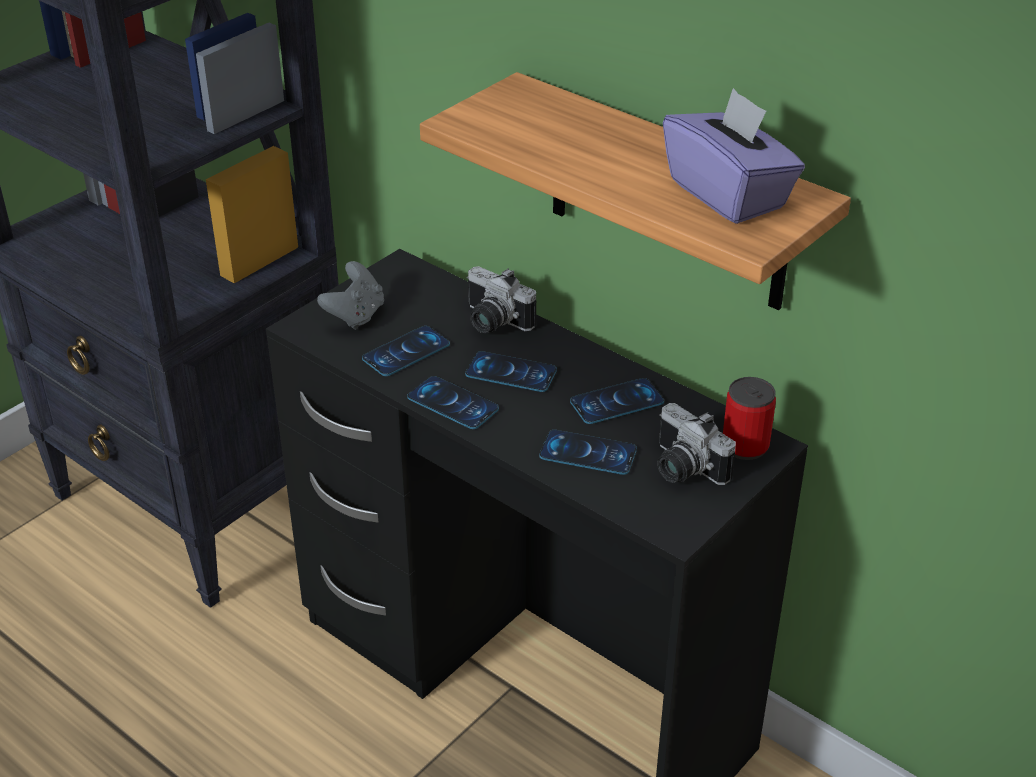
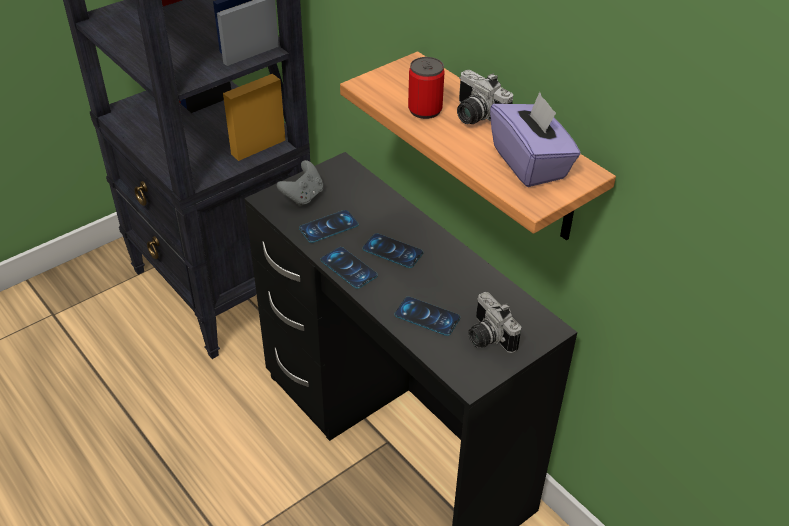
camera: 10 degrees right, 5 degrees up
camera [466,266,536,333] -> camera moved to [457,70,513,124]
phone [570,378,664,424] -> none
can [723,377,776,460] -> can moved to [408,57,445,119]

